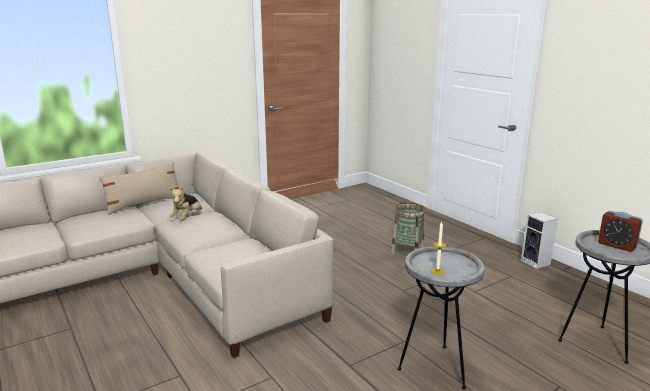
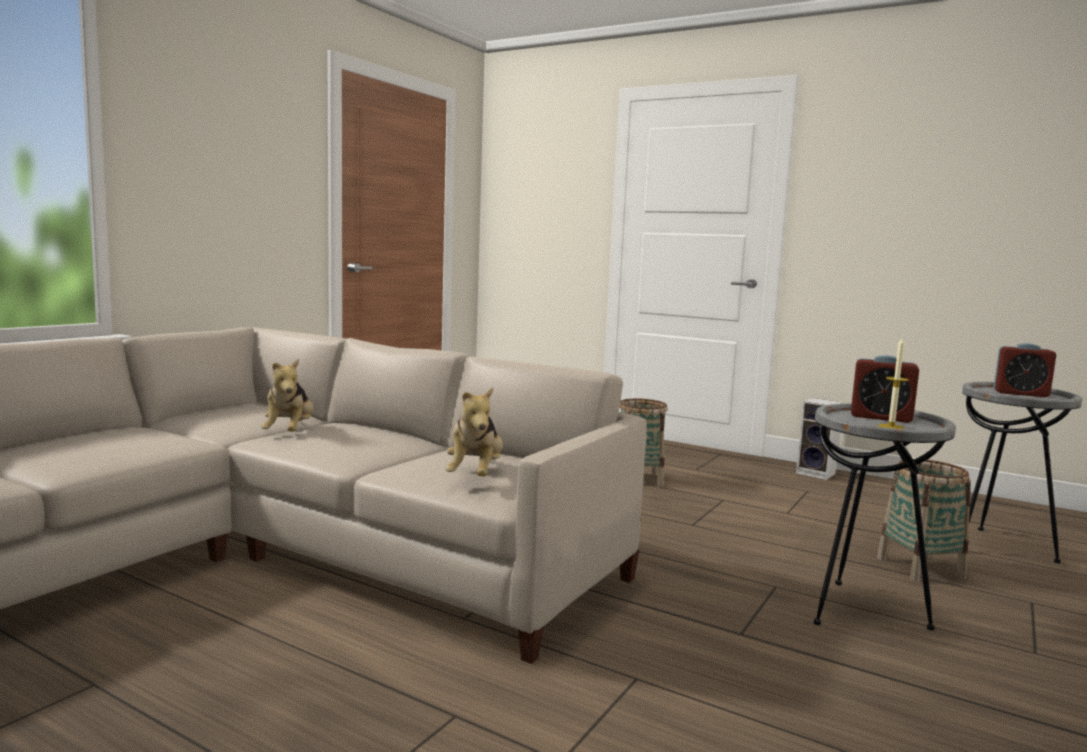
camera: 25 degrees left, 10 degrees down
beige pillow [99,162,179,215] -> none
none -> plush toy [445,387,503,476]
none -> alarm clock [851,355,919,423]
none -> basket [877,460,971,582]

